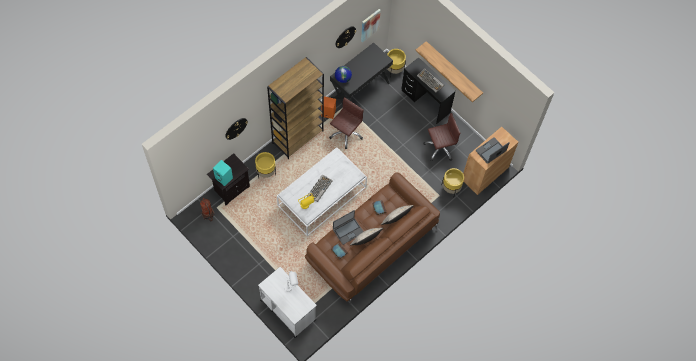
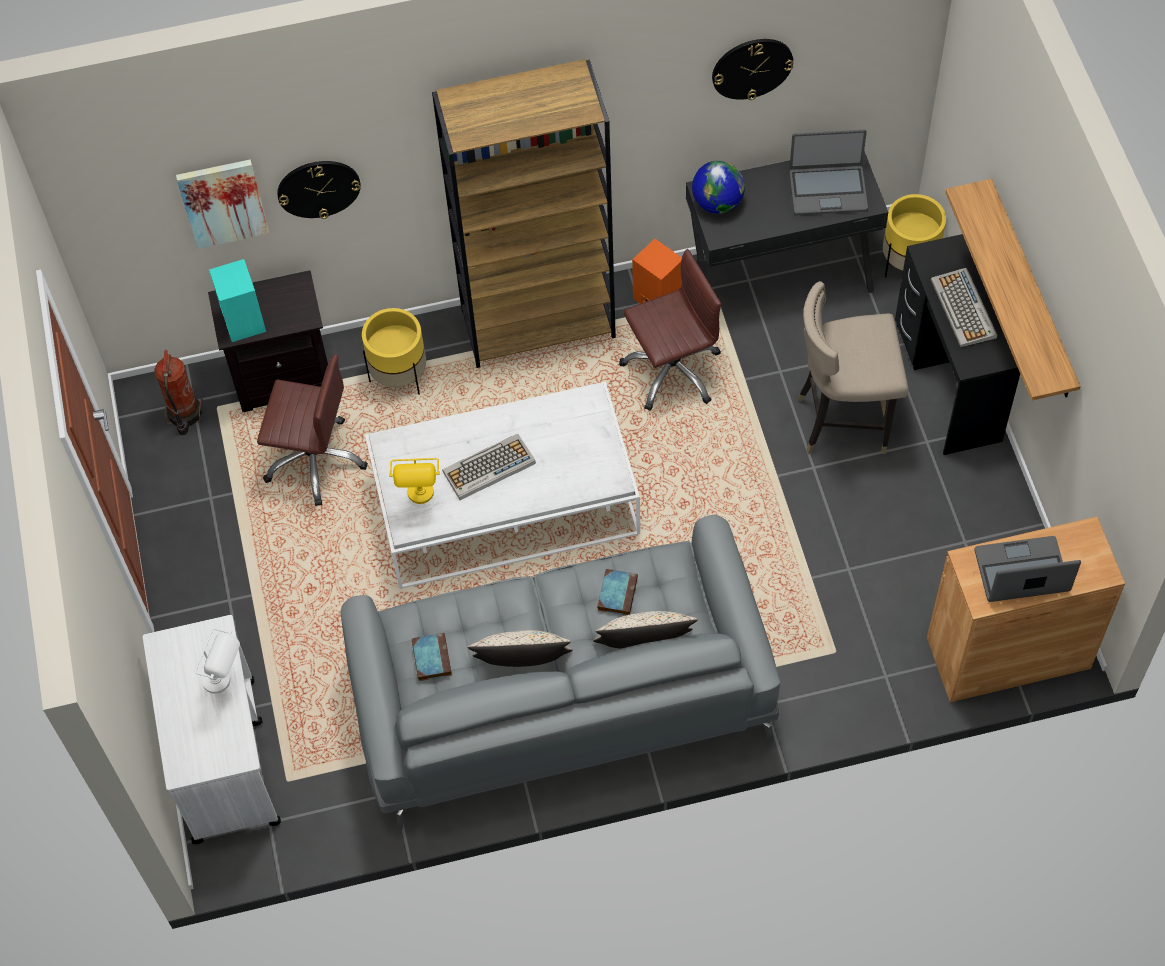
camera: 35 degrees right, 5 degrees down
brown sofa [305,173,440,305] -> grey sofa [341,515,781,831]
laptop [333,210,363,245] -> laptop moved to [789,130,868,215]
picture [361,9,381,42] -> picture moved to [176,160,269,249]
brown office chair [423,113,461,161] -> brown office chair moved to [257,355,368,506]
yellow planter [441,168,464,196] -> none
none -> beige stool [797,281,908,454]

